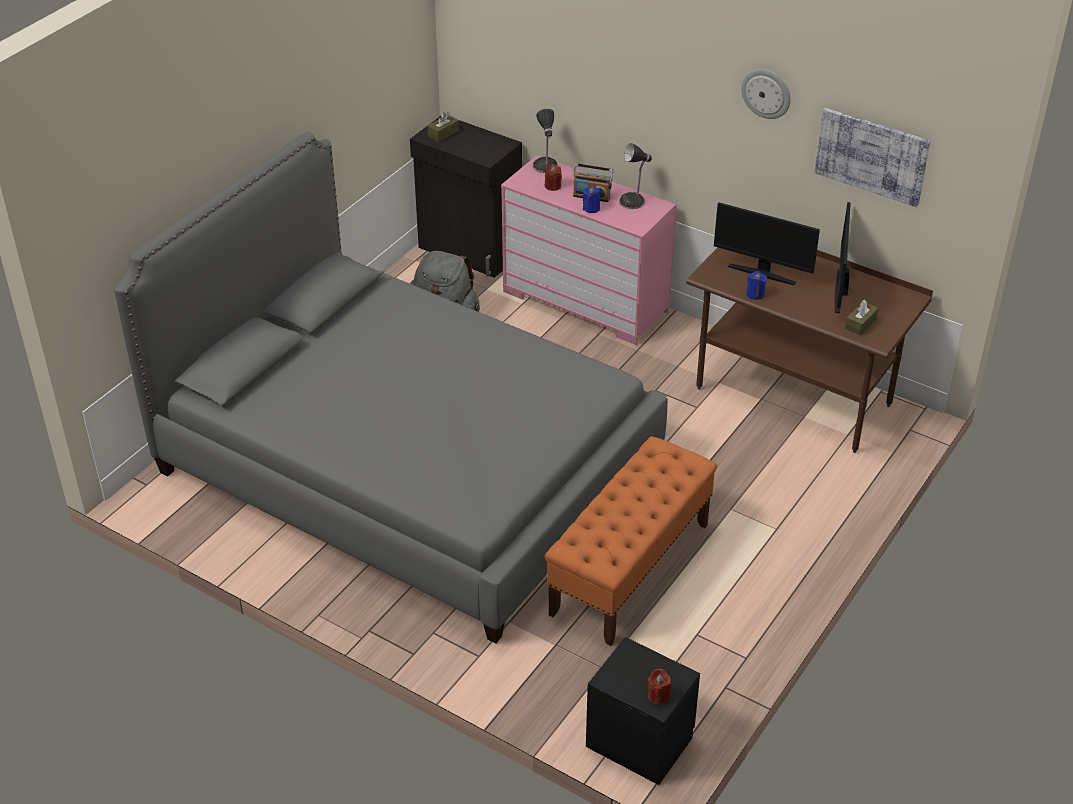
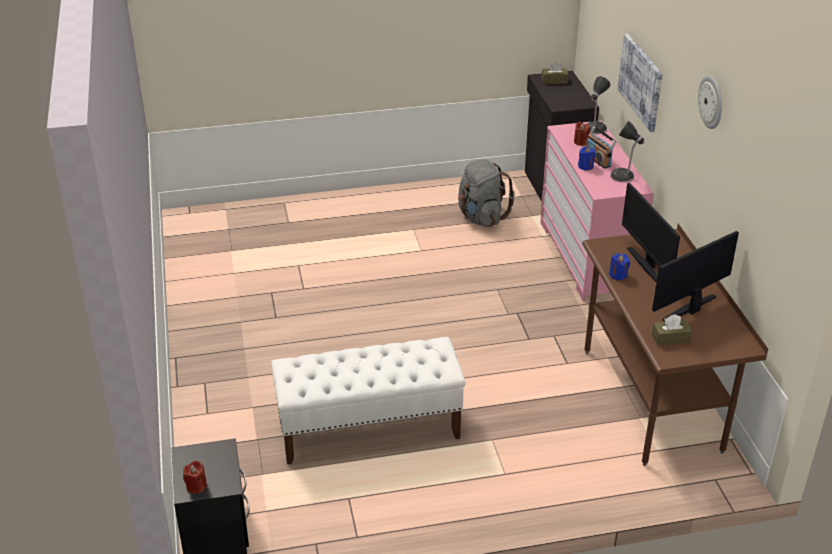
camera: 45 degrees right, 5 degrees down
grey bed [114,132,668,643] -> none
orange bench [545,436,717,646] -> white bench [271,337,466,464]
picture [815,108,930,207] -> picture moved to [618,34,662,132]

